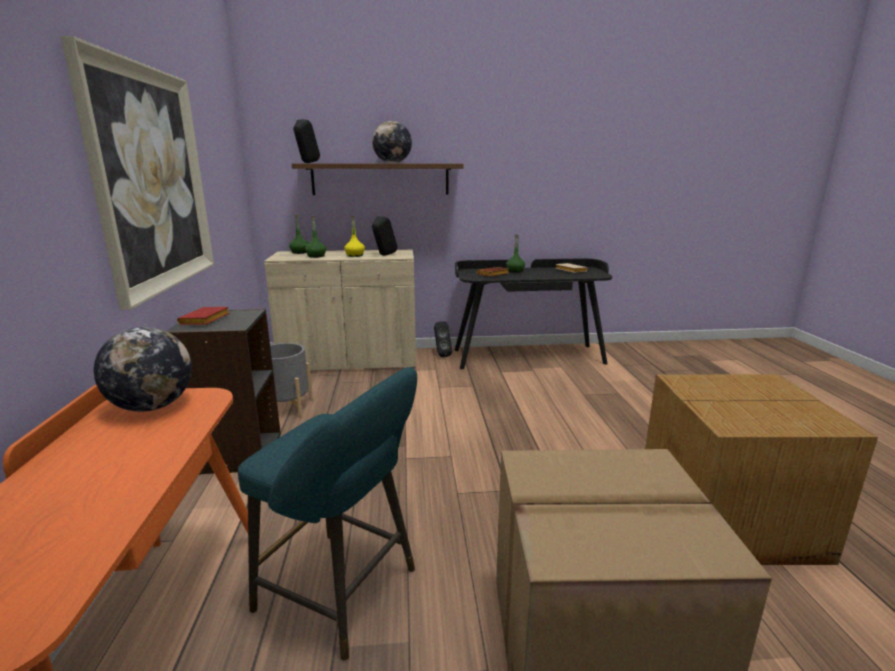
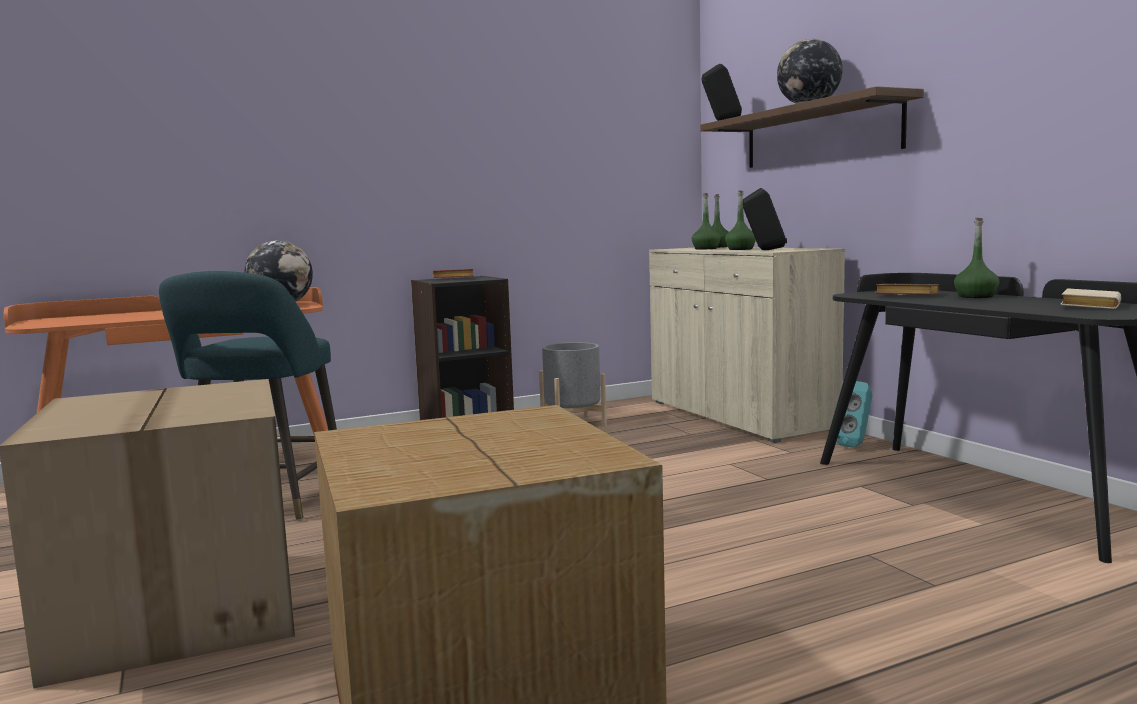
camera: 70 degrees right, 10 degrees down
picture [61,36,214,310] -> none
yellow bottle [344,216,365,257] -> green bottle [725,190,756,250]
black speaker [434,321,452,357] -> turquoise speaker [836,381,873,448]

